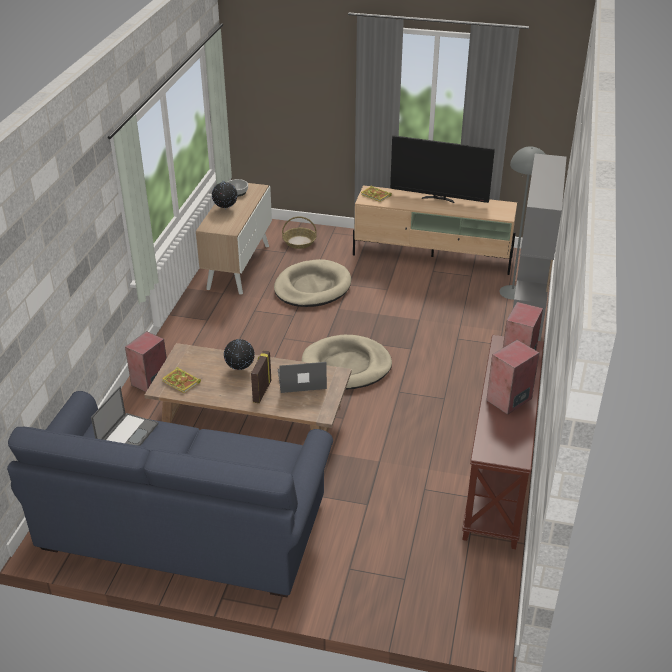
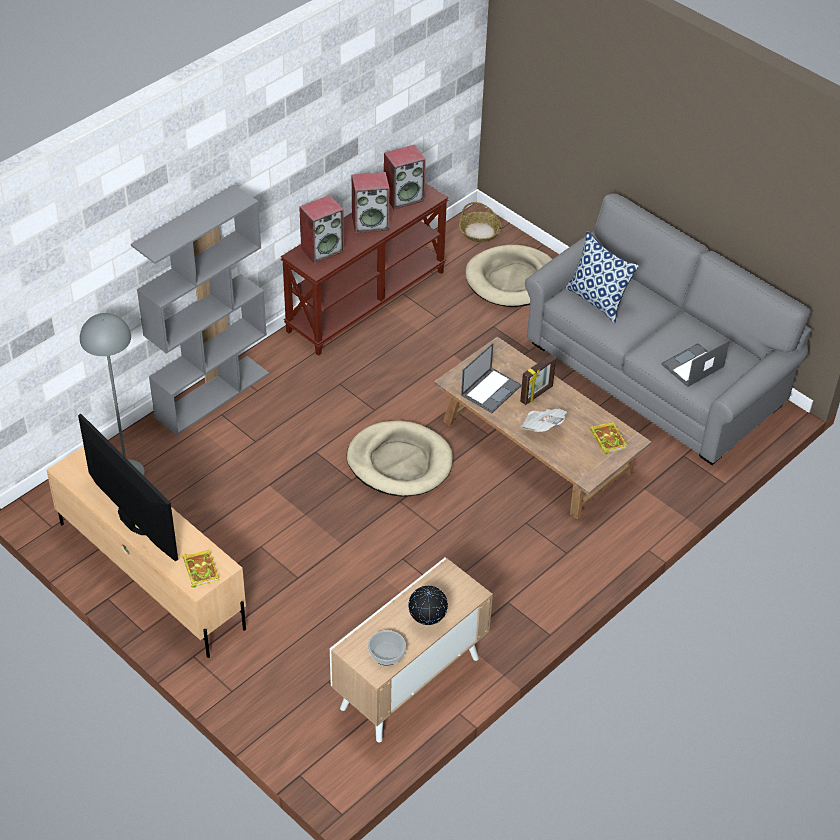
camera: 150 degrees left, 10 degrees up
blue sofa [7,391,333,597] -> grey sofa [525,193,812,465]
speaker [125,331,167,392] -> speaker moved to [384,144,426,210]
globe [224,339,255,370] -> newspaper [520,408,567,432]
beige dog bed [274,259,351,307] -> beige dog bed moved to [466,245,552,307]
laptop [278,362,327,393] -> laptop turned 75 degrees counterclockwise [461,343,522,413]
basket [282,216,317,249] -> basket moved to [459,202,502,242]
none -> pillow [565,231,639,323]

